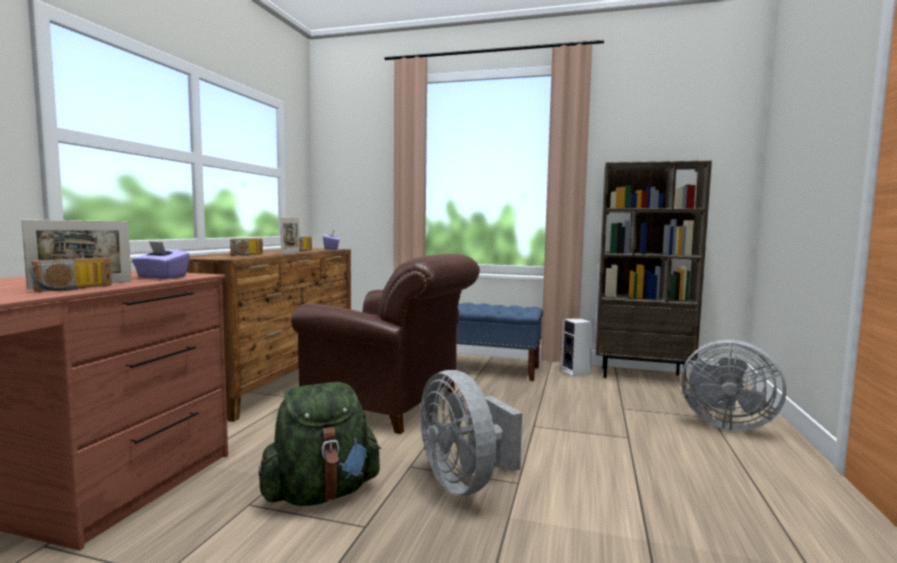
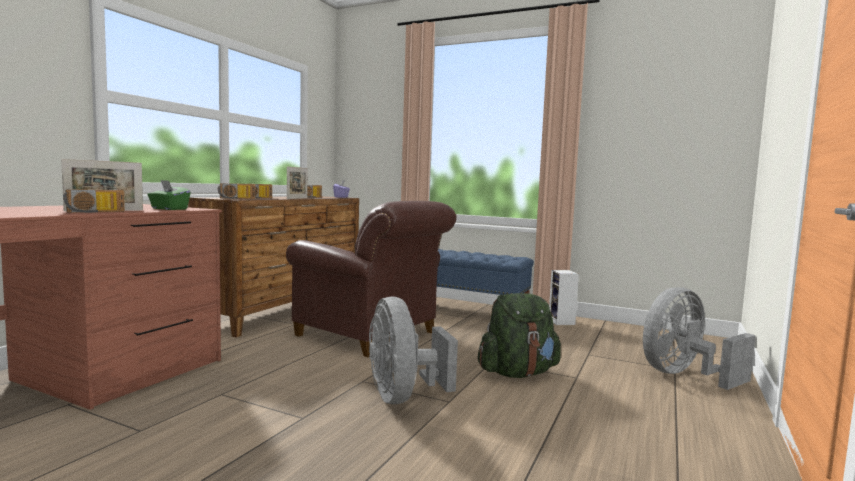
camera: 10 degrees right, 0 degrees up
purple tissue box [132,241,190,279] -> green tissue box [147,180,191,210]
green backpack [258,382,381,506] -> green backpack moved to [478,293,561,378]
brown bookcase [596,161,712,380] -> none
grey fan [681,340,786,431] -> grey fan turned 105 degrees clockwise [643,287,756,390]
none -> radio [218,183,255,199]

